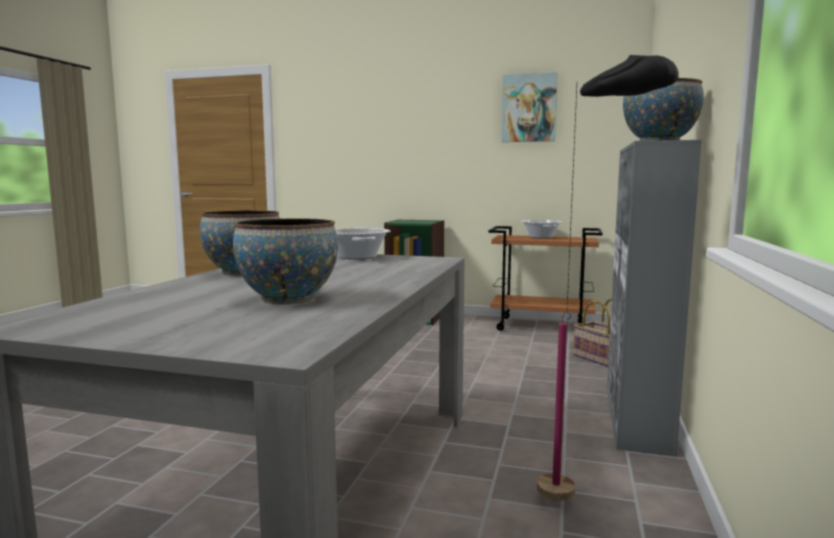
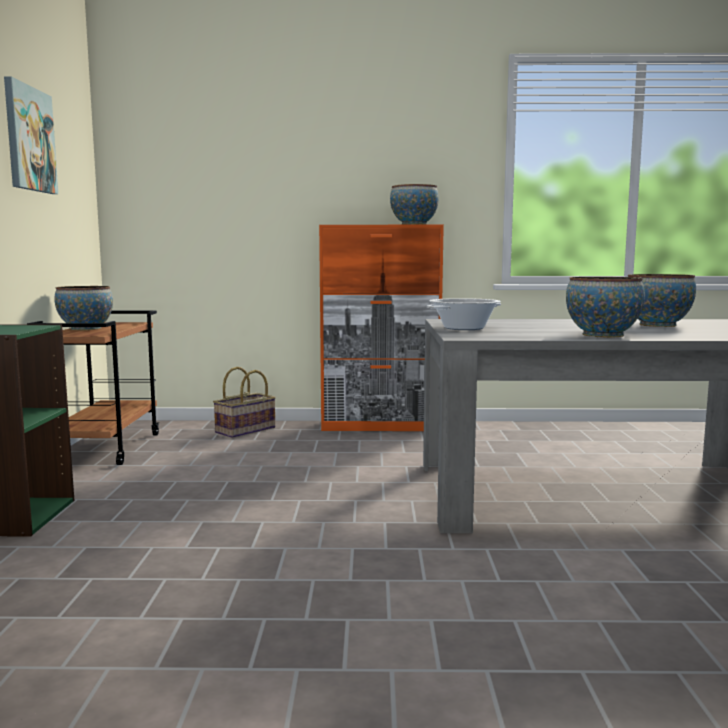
camera: 105 degrees left, 0 degrees up
cooking pot [521,220,562,238] -> bowl [55,286,113,330]
black floor lamp [537,55,679,501] -> none
grey cabinet [607,140,702,457] -> orange cabinet [319,225,444,431]

